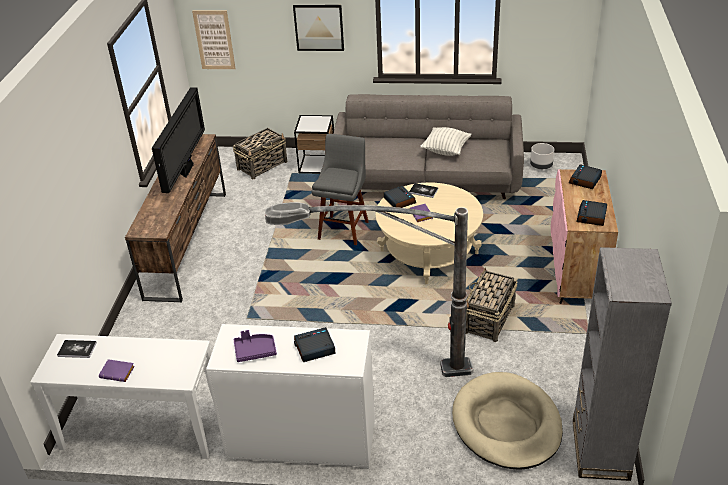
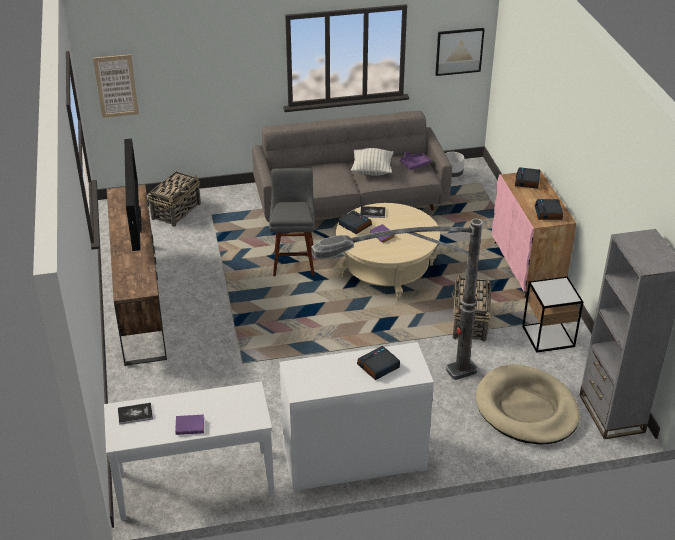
camera: 20 degrees left, 0 degrees up
purple tray [234,330,277,362] -> purple tray moved to [400,151,432,170]
picture [293,5,344,51] -> picture moved to [435,28,485,76]
side table [294,115,334,174] -> side table moved to [522,276,583,353]

